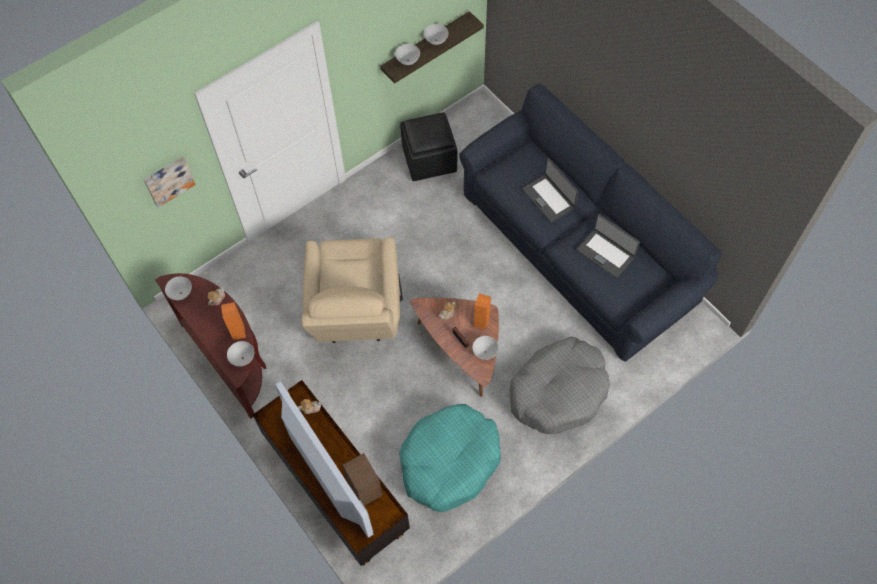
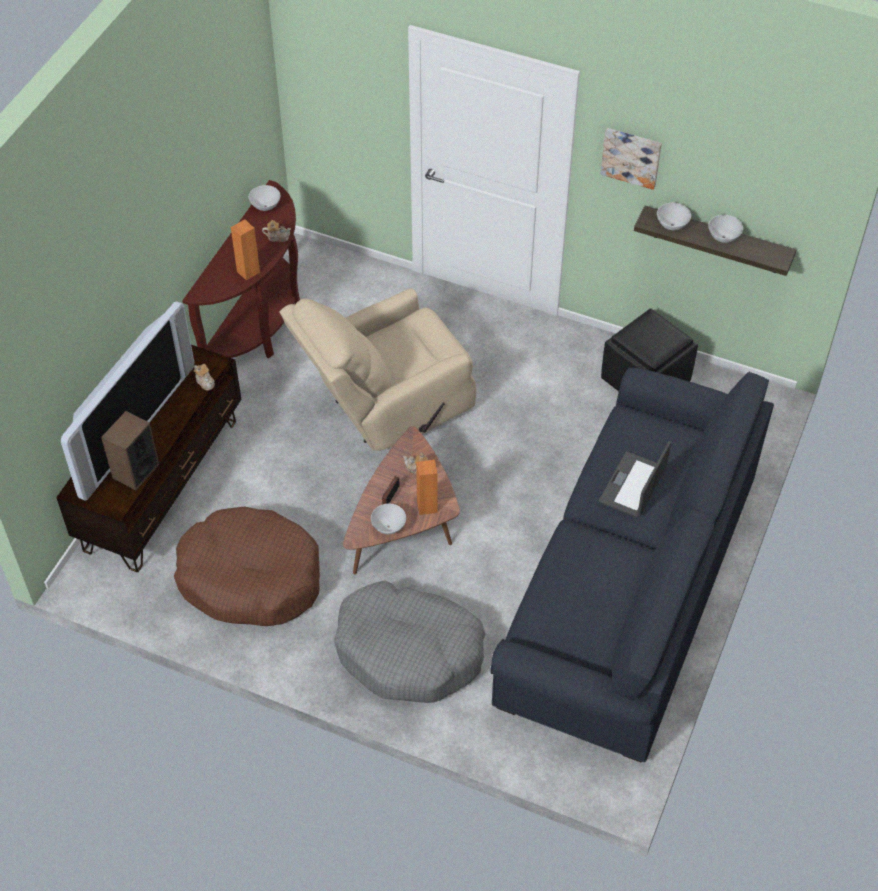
camera: 60 degrees right, 10 degrees down
picture [144,156,196,208] -> picture moved to [600,128,662,190]
white bowl [227,341,254,367] -> none
turquoise dog bed [399,404,501,512] -> brown dog bed [174,506,320,626]
laptop [577,214,640,278] -> none

